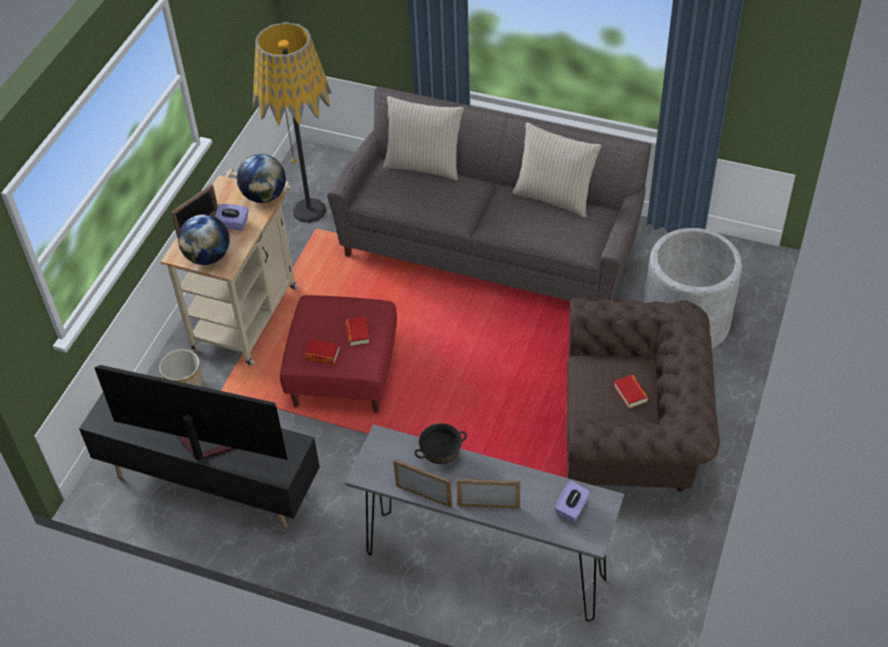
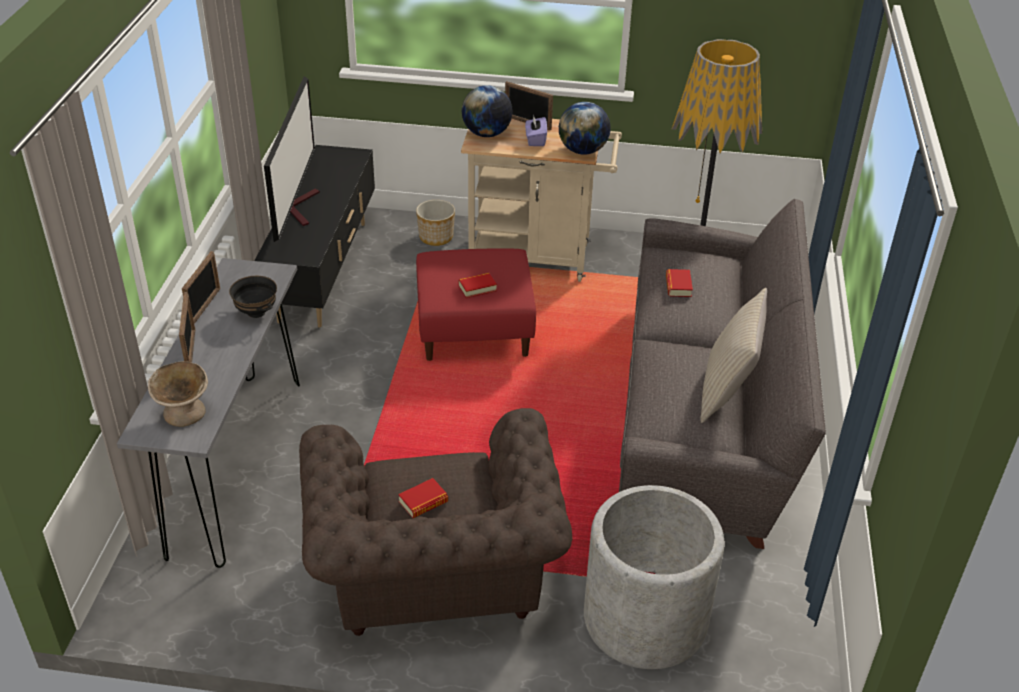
camera: 75 degrees right, 10 degrees down
book [304,340,340,365] -> book moved to [666,269,693,297]
beige pillow [383,96,464,180] -> none
purple tissue box [555,480,590,523] -> beige bowl [148,361,208,427]

